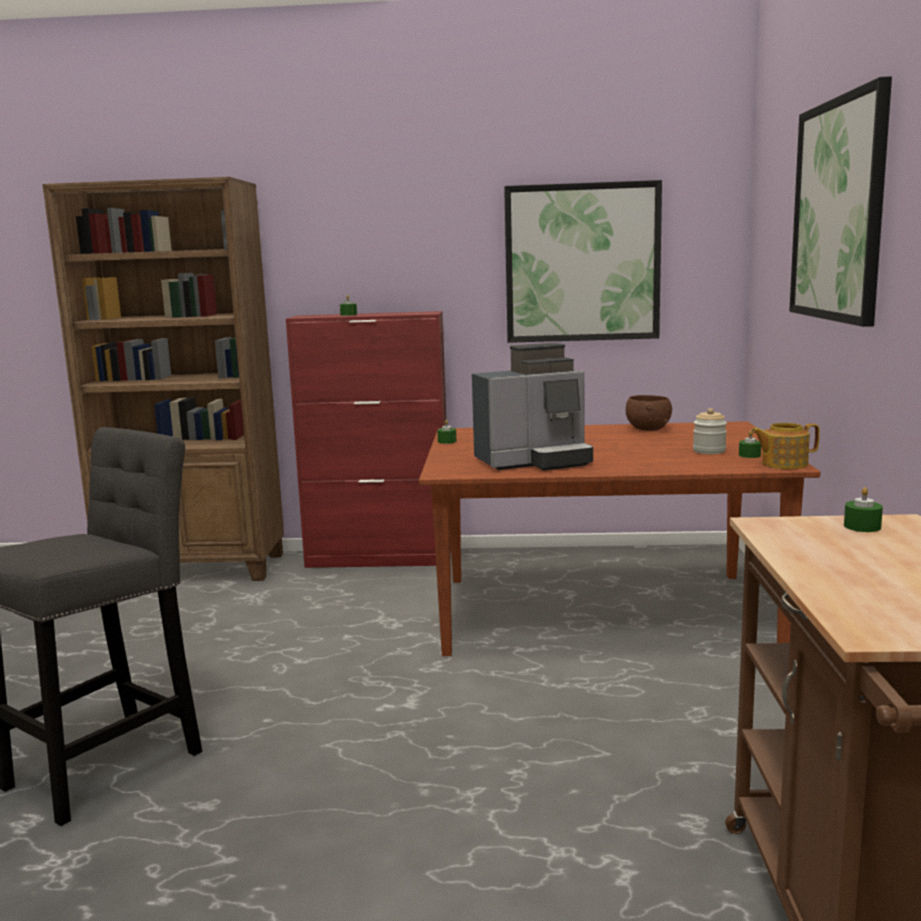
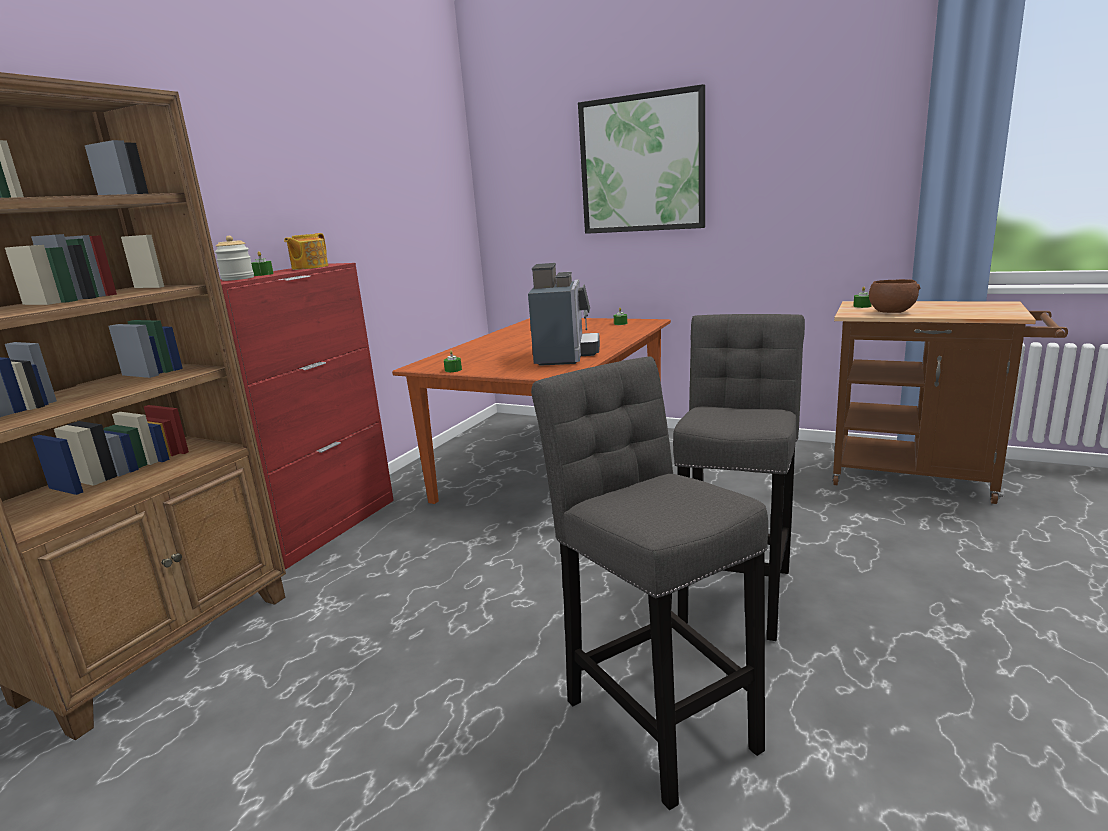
camera: 65 degrees left, 5 degrees up
picture [504,180,662,343] -> none
brown bowl [626,395,672,431] -> brown bowl moved to [869,279,920,313]
jar [693,408,727,454] -> jar moved to [215,236,254,281]
teapot [751,423,820,469] -> teapot moved to [284,233,328,270]
none -> grey stool [673,314,805,641]

